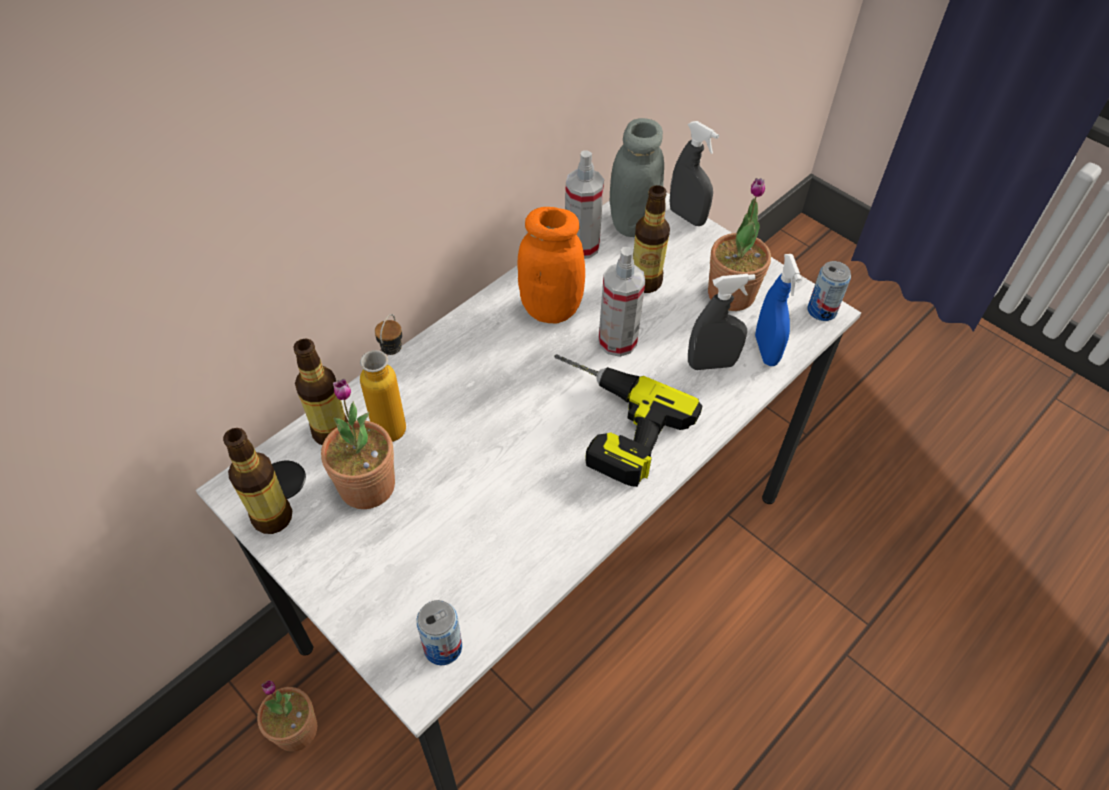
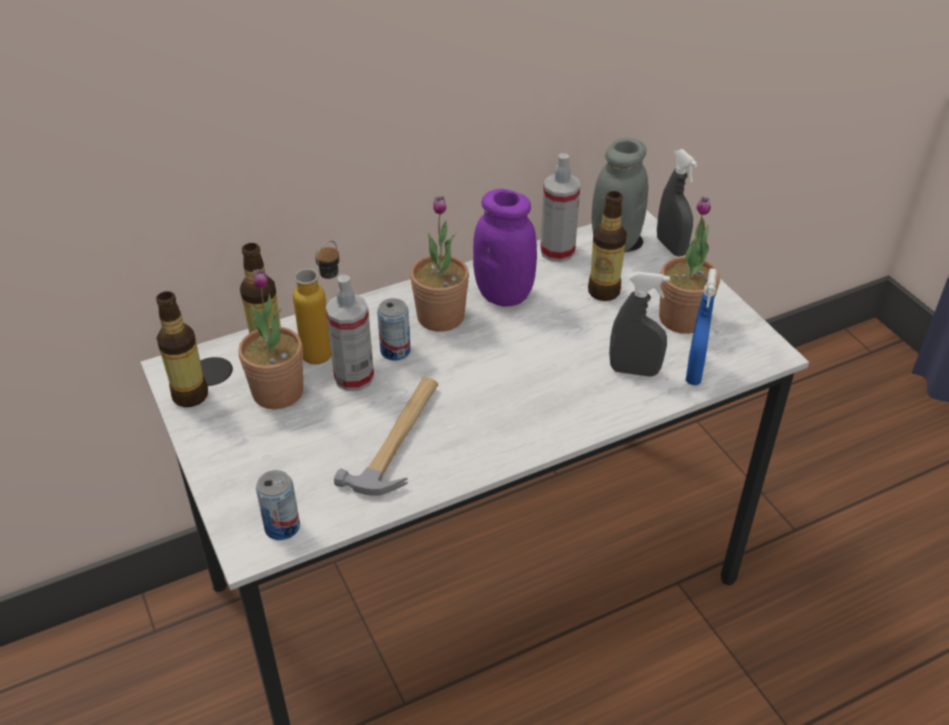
camera: 20 degrees right, 10 degrees down
potted plant [257,680,317,752] -> potted plant moved to [410,196,469,332]
orange jar [517,207,585,323] -> purple jar [473,189,537,307]
power drill [554,355,702,487] -> none
spray bottle [599,247,645,357] -> spray bottle moved to [326,274,374,391]
can [807,261,851,321] -> can moved to [377,298,411,360]
none -> hammer [334,377,438,496]

